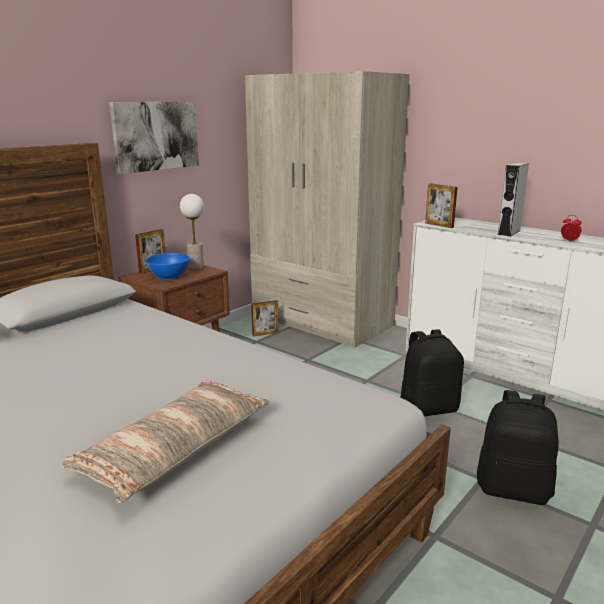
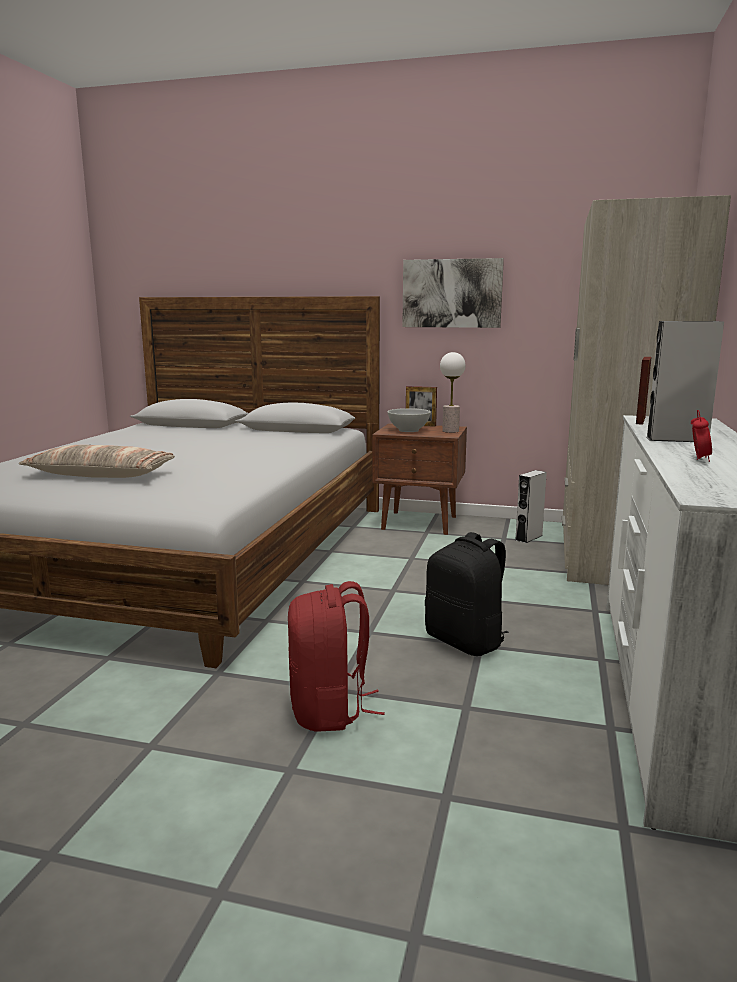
camera: 65 degrees right, 5 degrees down
blue bowl [145,253,190,280] -> white bowl [387,408,431,432]
picture frame [251,300,279,336] -> grey speaker [515,470,547,543]
black backpack [477,390,559,505] -> red backpack [288,581,385,732]

